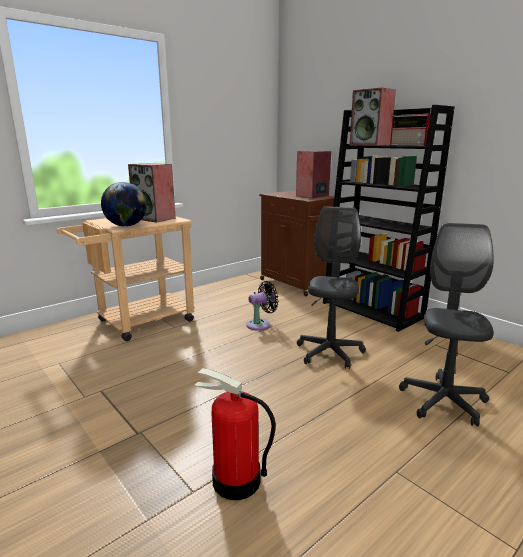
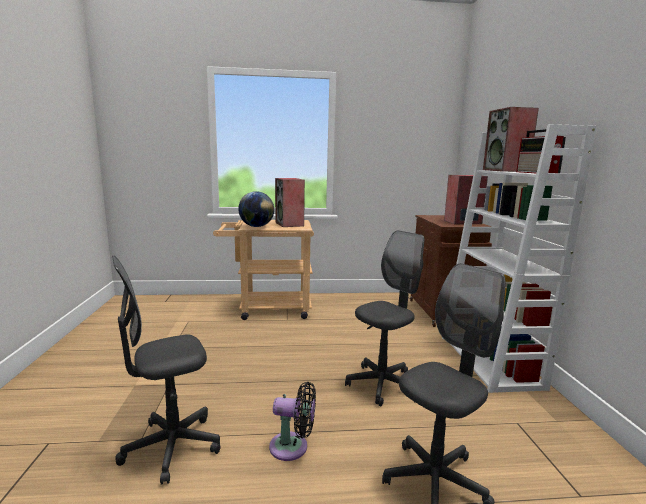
camera: 35 degrees right, 5 degrees down
fire extinguisher [194,368,276,500] -> grey office chair [112,255,221,485]
black fan [246,281,279,331] -> black fan moved to [269,382,316,461]
black bookcase [323,105,455,332] -> white bookcase [442,124,596,393]

